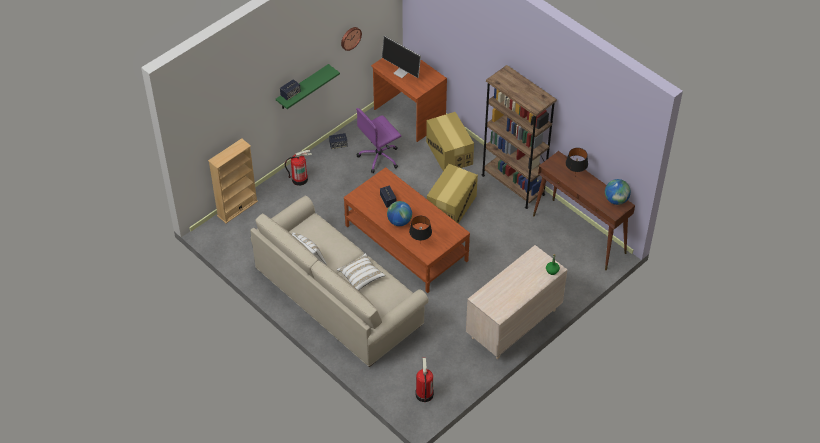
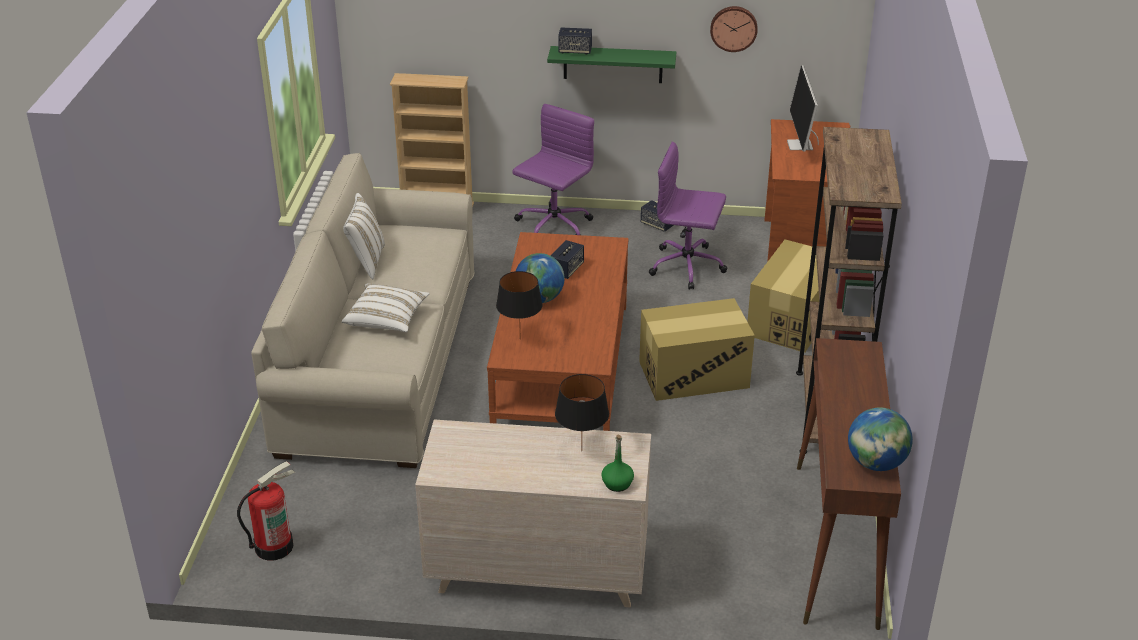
camera: 50 degrees right, 15 degrees down
fire extinguisher [284,149,312,186] -> purple office chair [512,104,594,235]
black table lamp [566,148,588,175] -> black table lamp moved to [555,374,609,452]

